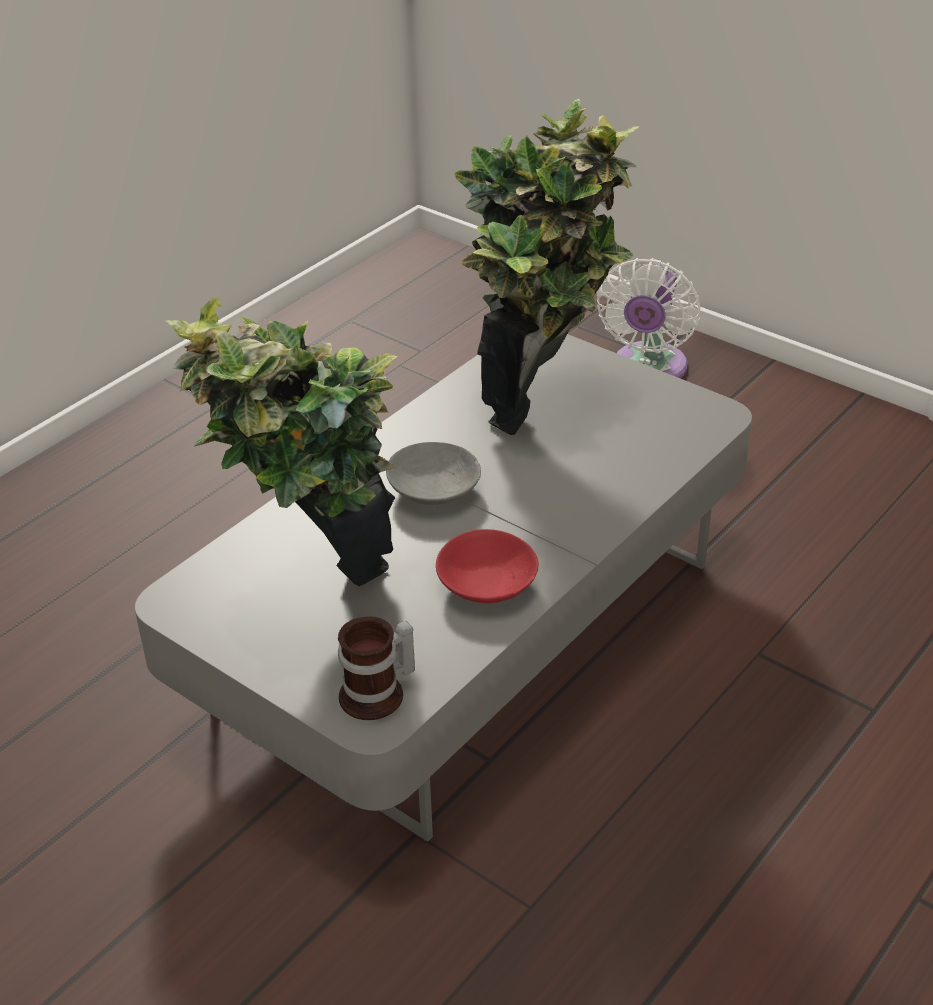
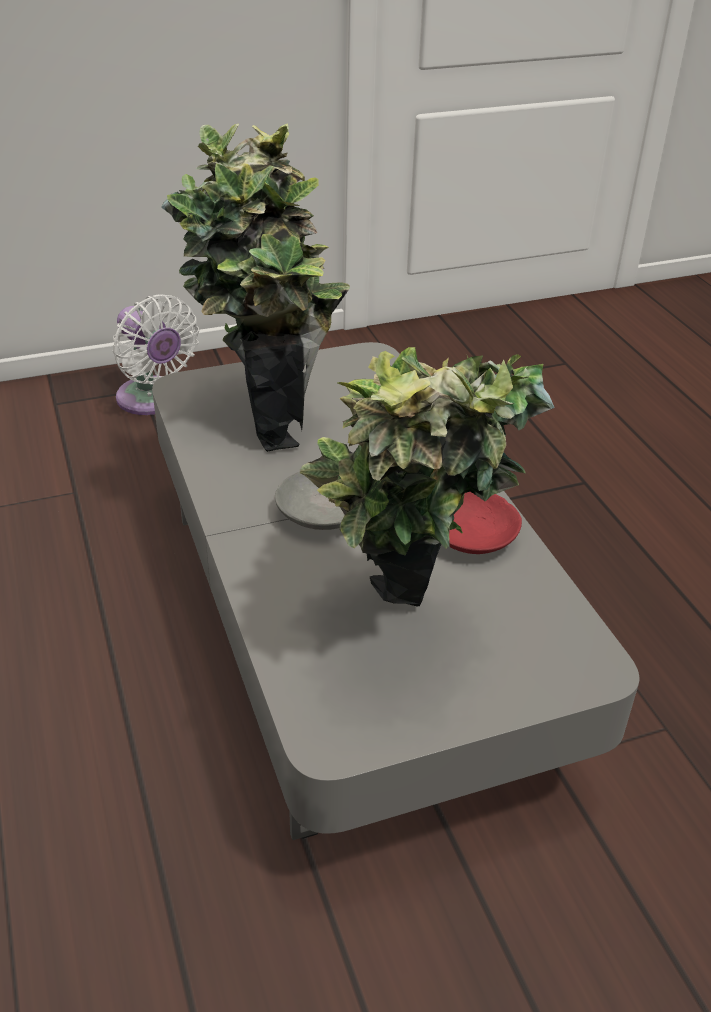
camera: 60 degrees left, 0 degrees up
mug [338,616,415,720] -> none

